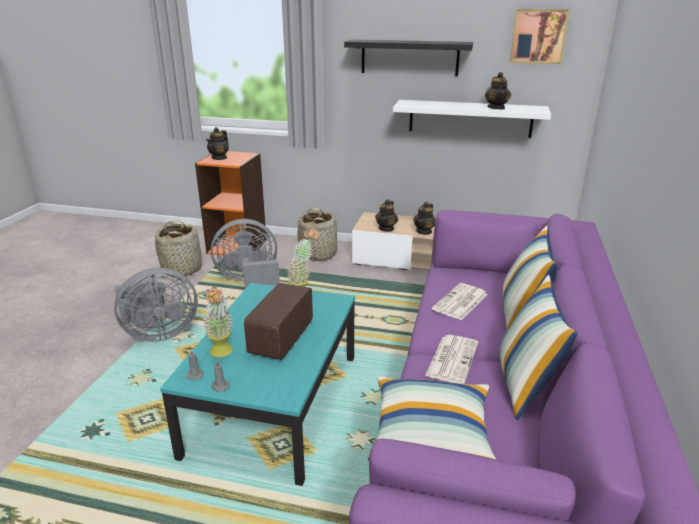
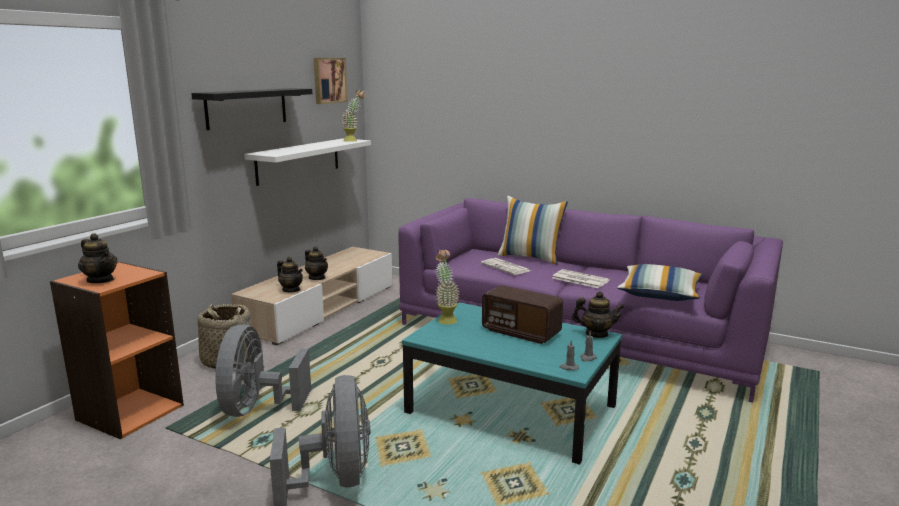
camera: 75 degrees left, 10 degrees down
basket [155,221,202,277] -> none
potted plant [202,286,234,357] -> potted plant moved to [342,90,365,142]
teapot [485,72,511,109] -> teapot moved to [572,291,625,338]
pillow [499,275,578,420] -> none

